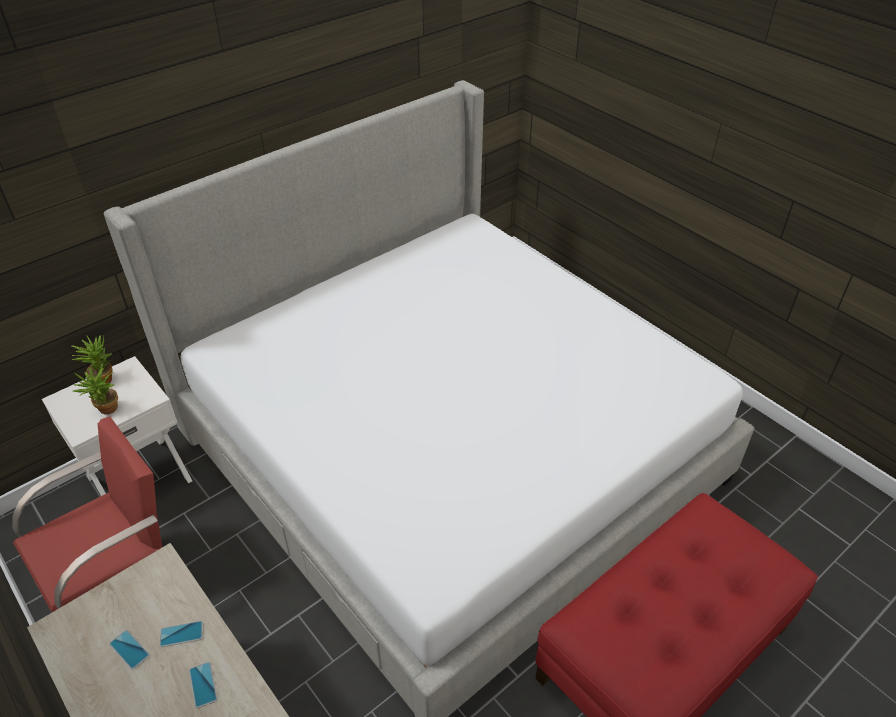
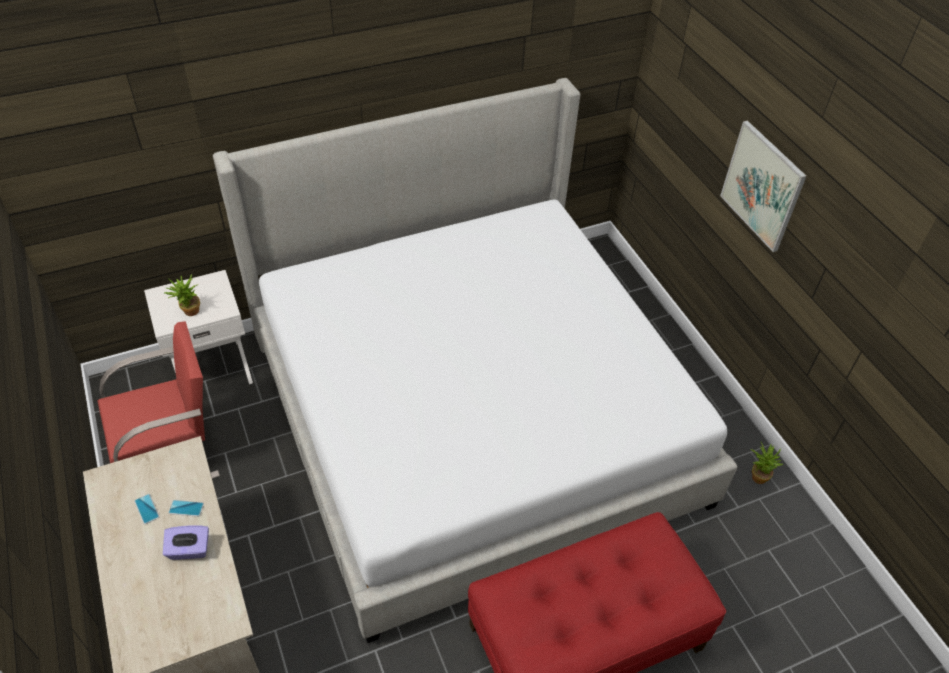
camera: 15 degrees right, 5 degrees up
potted plant [71,335,112,384] -> potted plant moved to [750,442,783,484]
phone [189,662,218,708] -> purple tissue box [163,525,209,560]
none -> picture [720,120,807,252]

